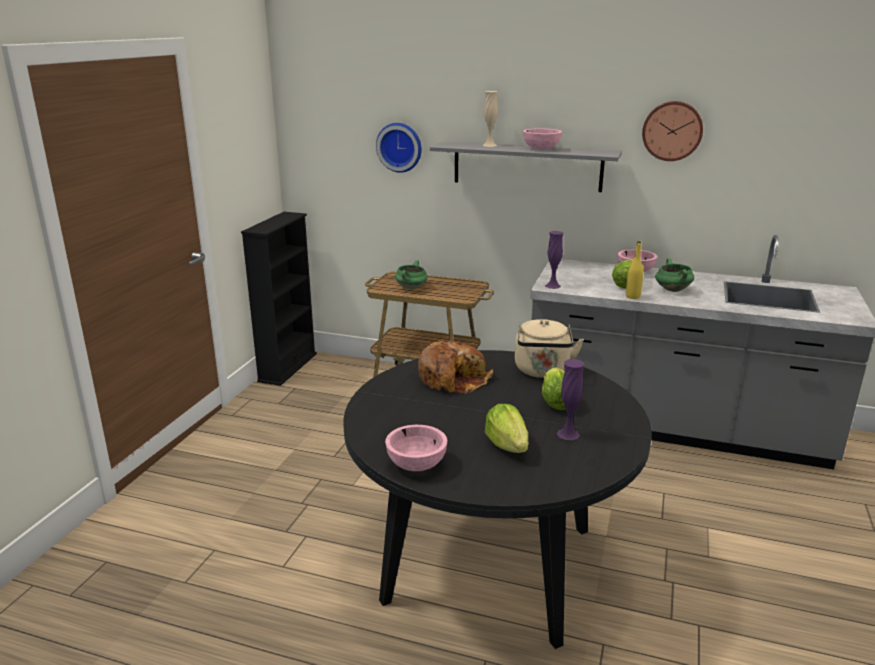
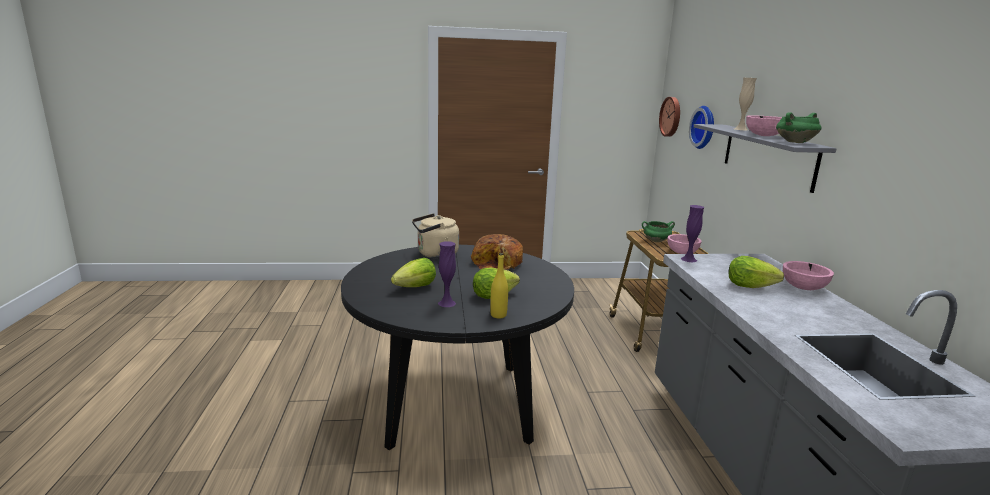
camera: 65 degrees right, 5 degrees down
black bookcase [241,212,317,386] -> none
pink bowl [385,425,447,471] -> pink bowl moved to [668,234,702,254]
beige kettle [515,319,584,378] -> beige kettle moved to [412,213,459,258]
yellow bottle [626,241,643,299] -> yellow bottle moved to [490,253,508,319]
wall clock [642,101,703,161] -> wall clock moved to [659,97,680,137]
green cooking pot [655,258,694,292] -> green cooking pot moved to [776,112,821,143]

